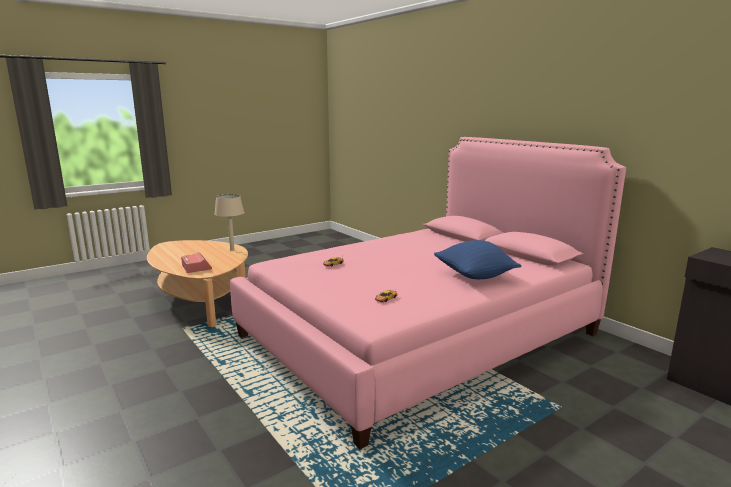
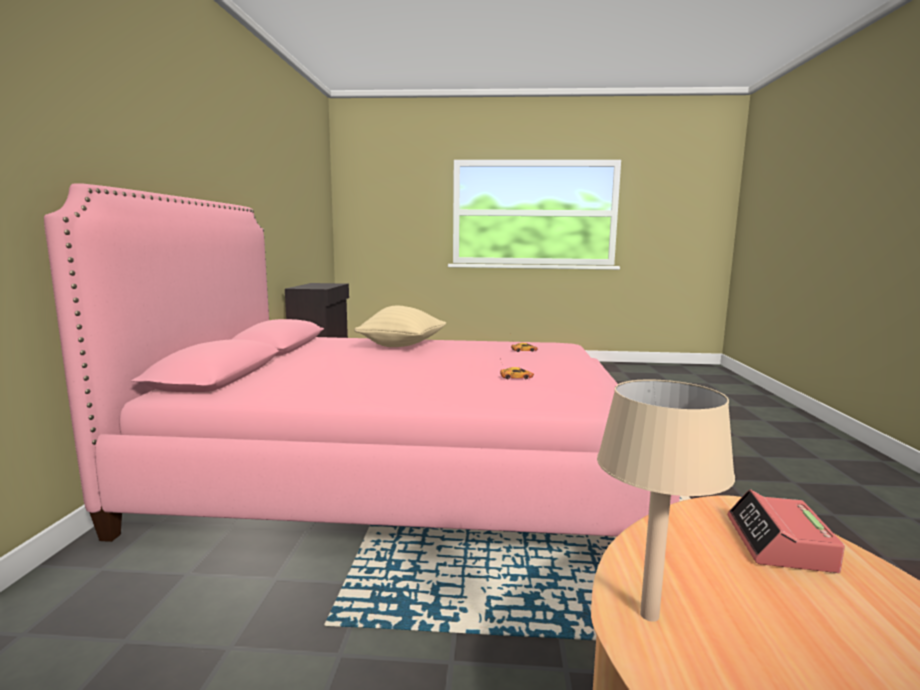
camera: 140 degrees left, 5 degrees down
blue pillow [434,240,521,279] -> beige pillow [354,306,446,347]

